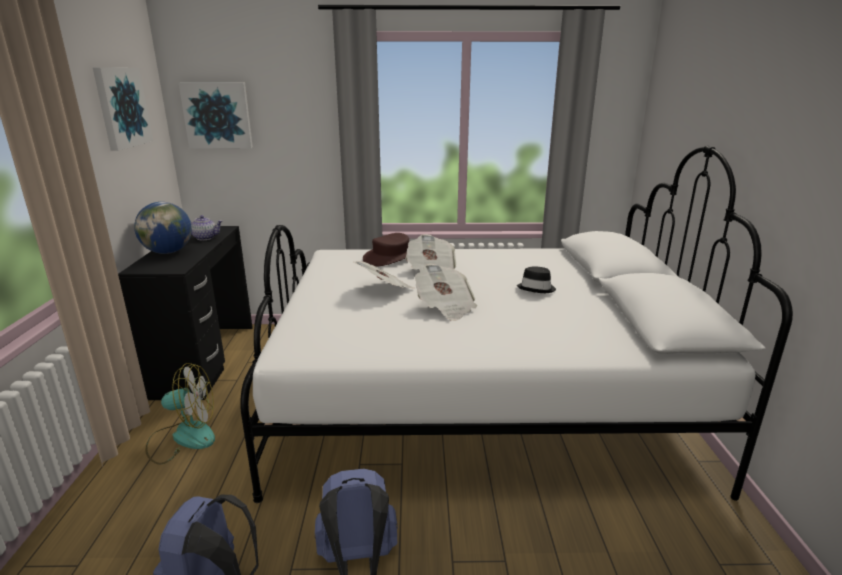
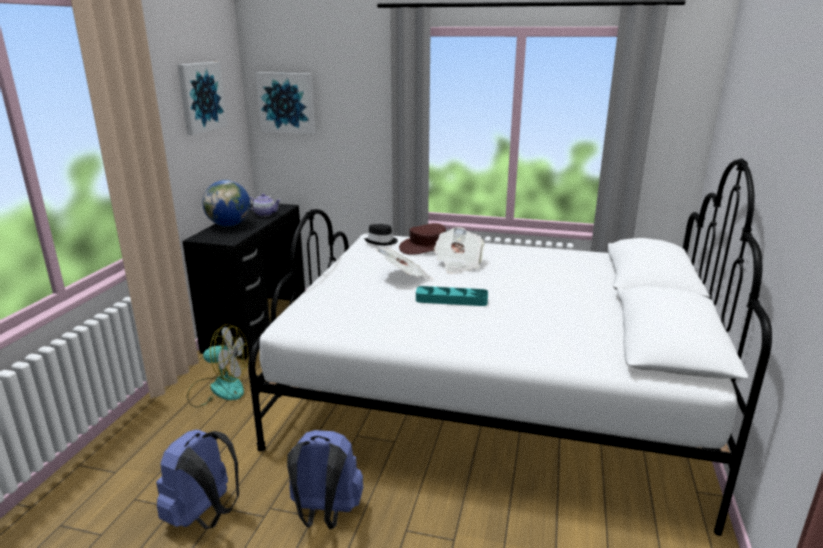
camera: 15 degrees right, 0 degrees up
newspaper [415,264,477,321] -> turquoise tray [416,286,488,306]
black hat [516,266,556,293] -> black hat moved to [364,224,398,246]

